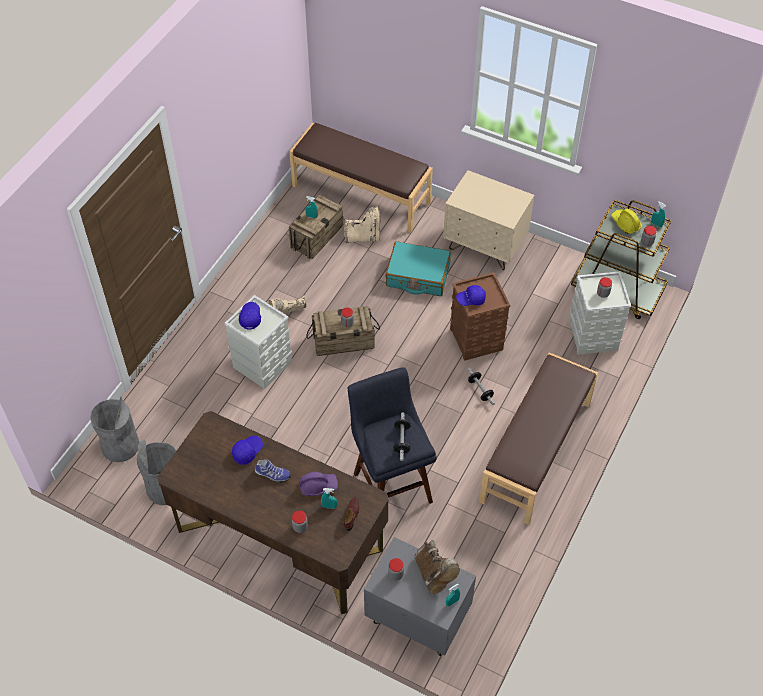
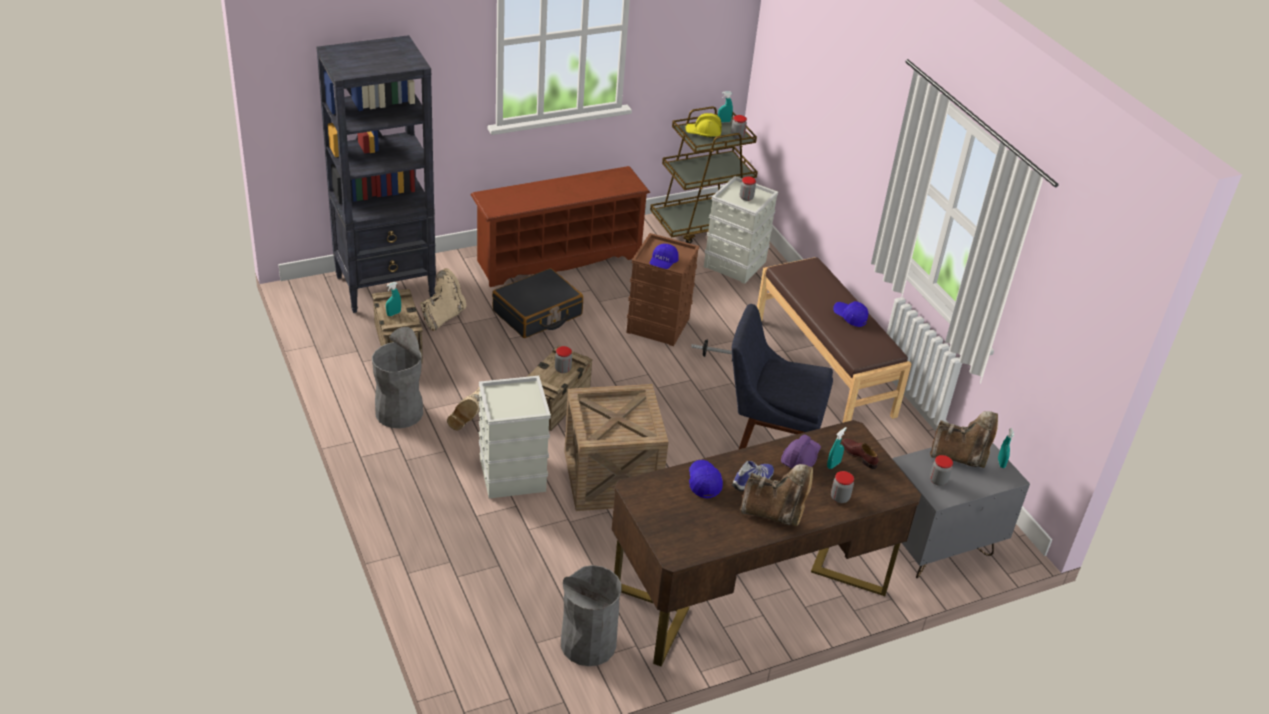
camera: 55 degrees left, 15 degrees down
grey trash can [90,396,139,462] -> grey trash can moved to [372,327,423,428]
blue cap [239,302,261,330] -> blue cap moved to [833,301,868,327]
brown bench [289,123,433,233] -> black bookcase [316,35,436,313]
turquoise suitcase [385,241,451,296] -> black suitcase [492,268,583,338]
dumbbell [393,412,411,461] -> none
beige nightstand [443,170,534,270] -> brown shoe rack [470,166,651,287]
none -> crate [564,384,668,511]
none -> brown boot [740,464,813,526]

